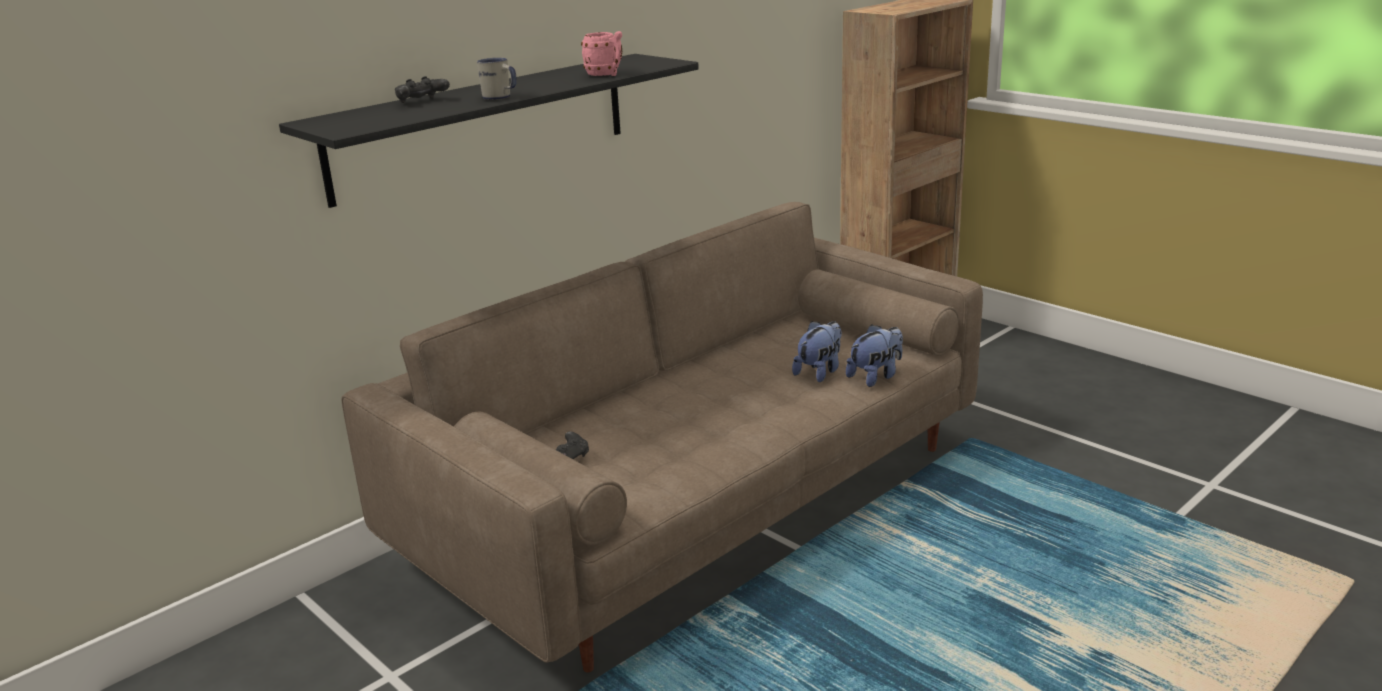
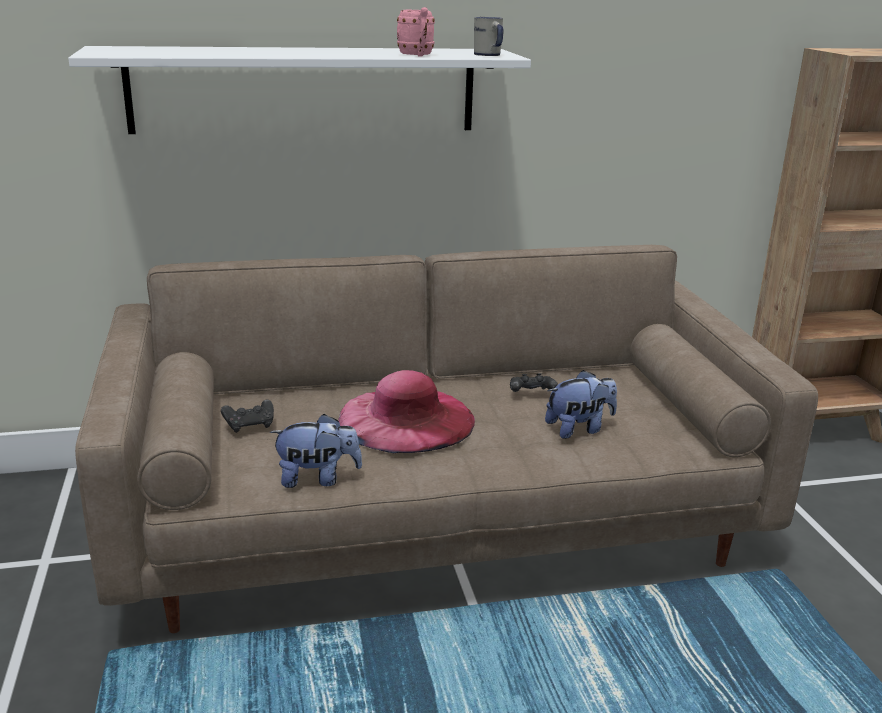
camera: 30 degrees right, 0 degrees up
black shelf [279,54,699,208] -> white shelf [68,46,531,134]
black game controller [395,76,450,103] -> black game controller moved to [510,373,558,392]
white mug [477,58,517,100] -> white mug moved to [474,17,503,56]
plush toy [846,324,903,387] -> plush toy moved to [270,414,362,488]
none -> pink hat [339,370,475,453]

